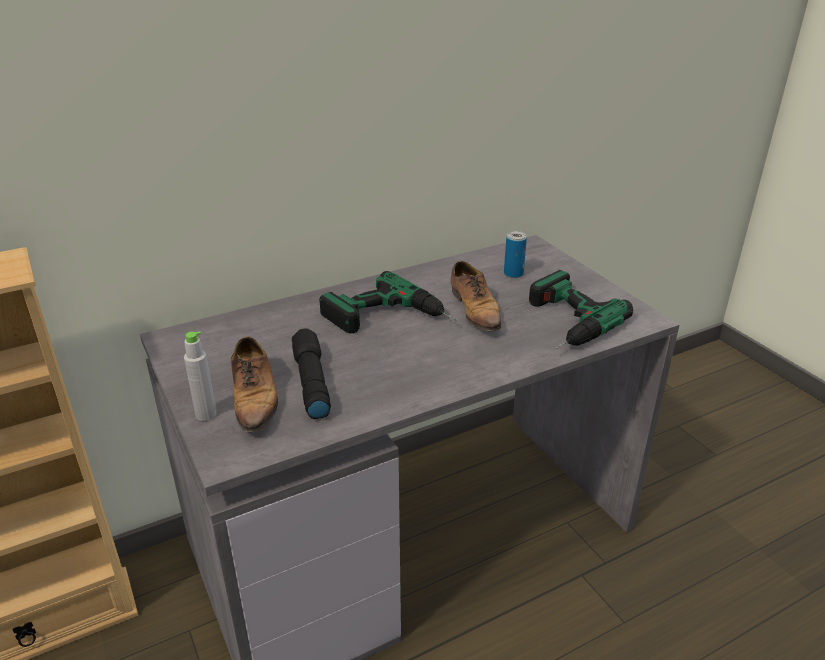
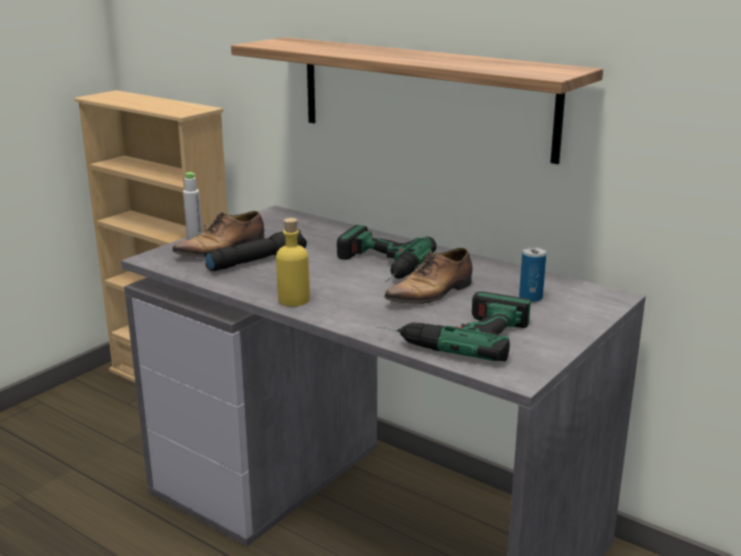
camera: 65 degrees right, 10 degrees down
none -> shelf [231,37,603,164]
none -> yellow bottle [276,218,310,307]

